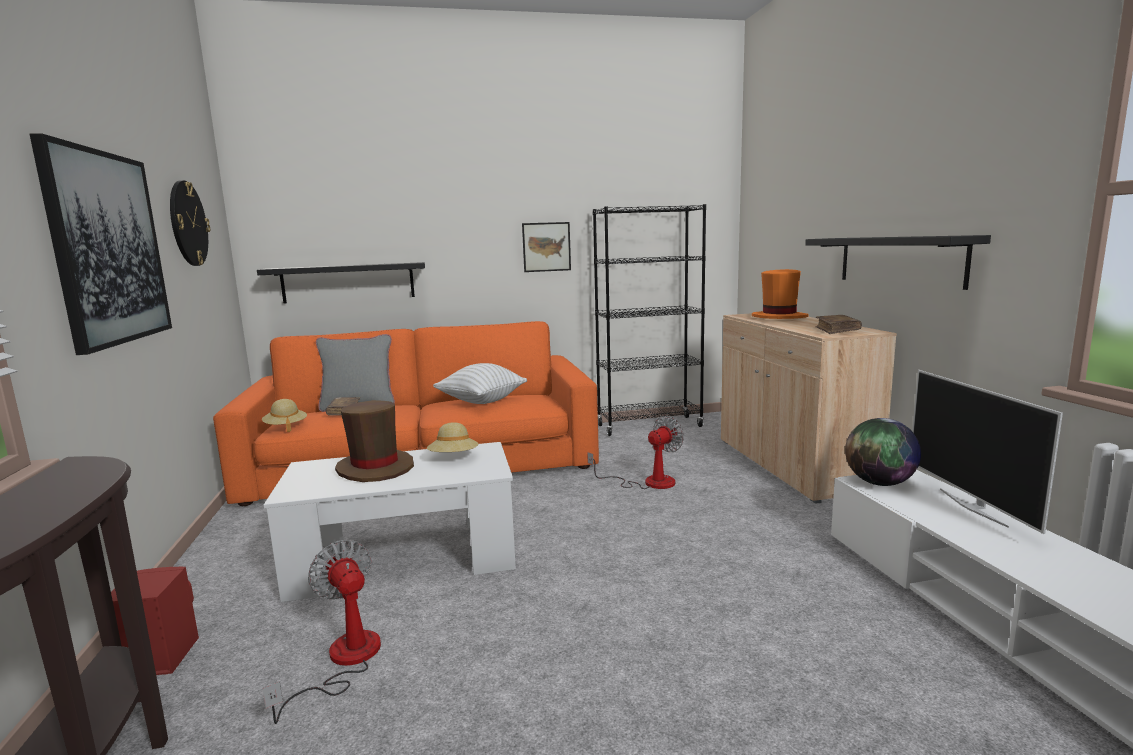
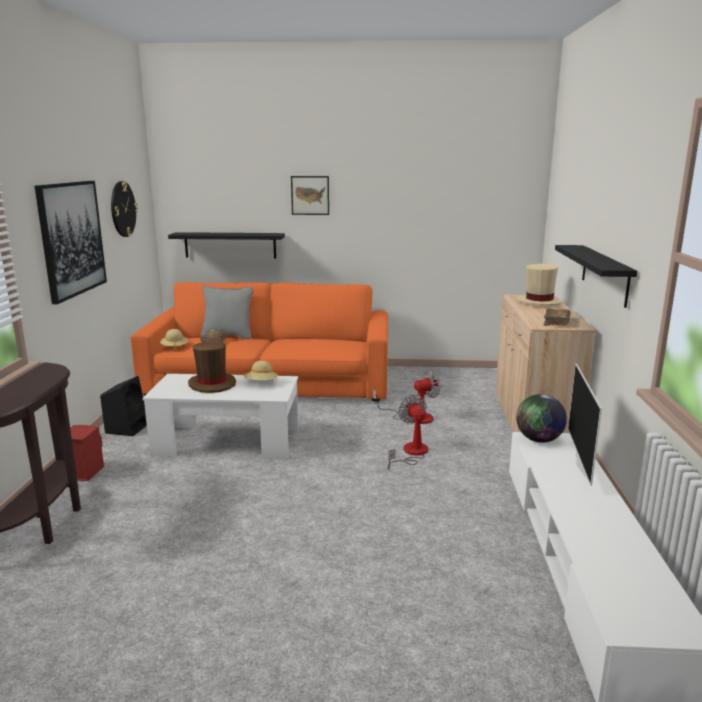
camera: 15 degrees right, 5 degrees up
fan [262,540,381,724] -> fan moved to [388,394,428,470]
white pillow [433,363,527,404] -> none
picture [522,222,571,272] -> picture moved to [291,176,329,215]
black bookcase [593,204,706,436] -> none
orange hat [752,269,808,319] -> beige hat [517,264,563,306]
none -> black speaker [100,376,147,436]

